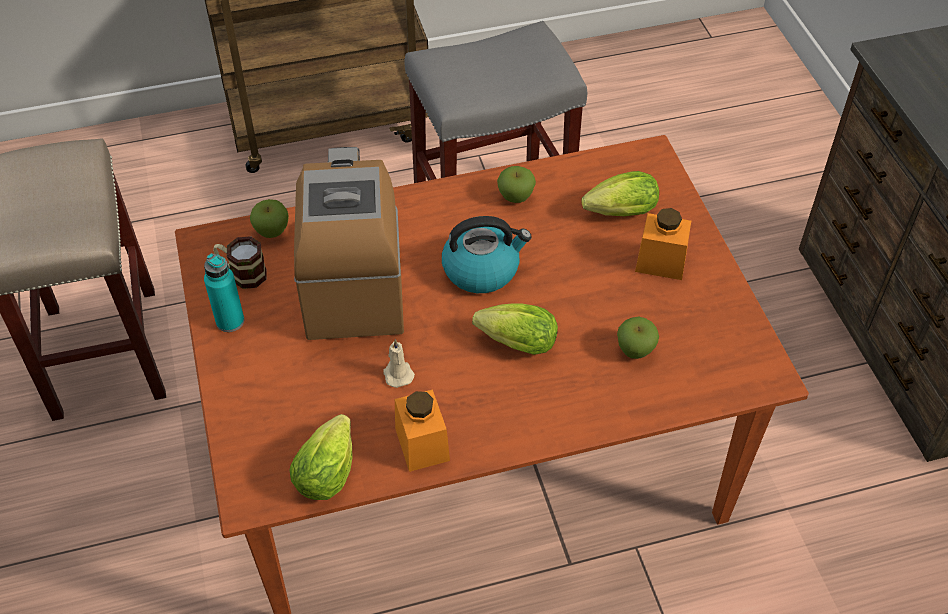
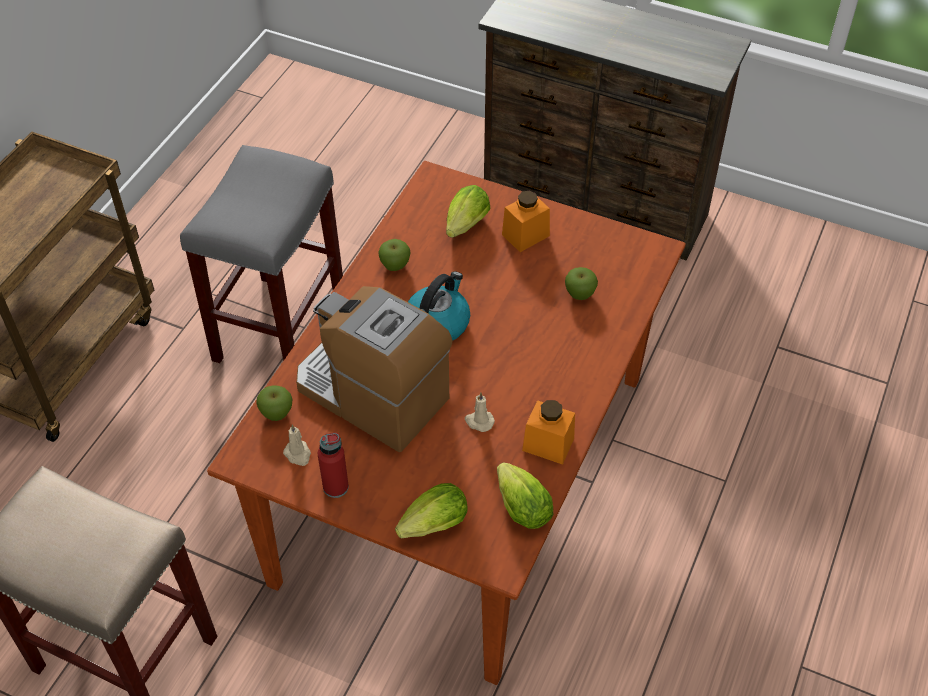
camera: 50 degrees left, 0 degrees up
turquoise bottle [204,253,244,332] -> red bottle [318,433,349,498]
mug [213,236,266,289] -> beige candle [283,424,311,466]
lettuce [472,304,558,355] -> lettuce moved to [395,483,467,538]

